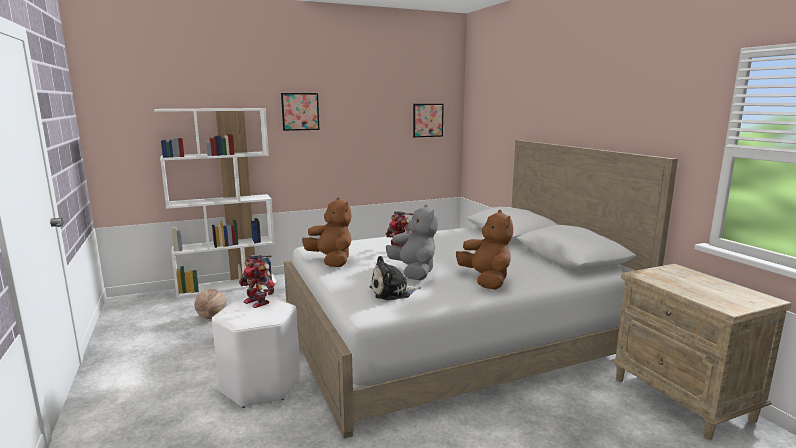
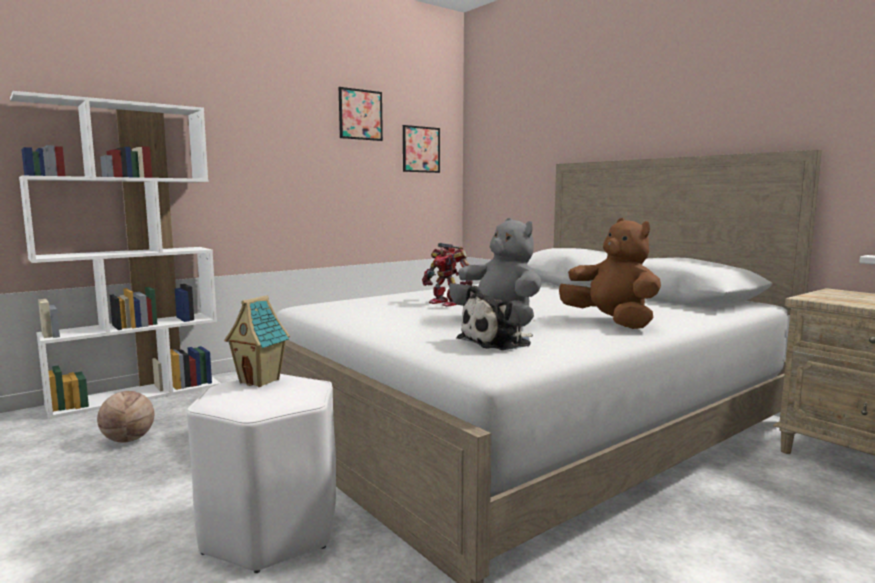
camera: 15 degrees left, 5 degrees down
toy robot [239,255,275,308] -> toy house [224,295,290,387]
picture [281,93,319,131] -> picture moved to [339,87,383,141]
brown plush toy [302,197,352,267] -> none

